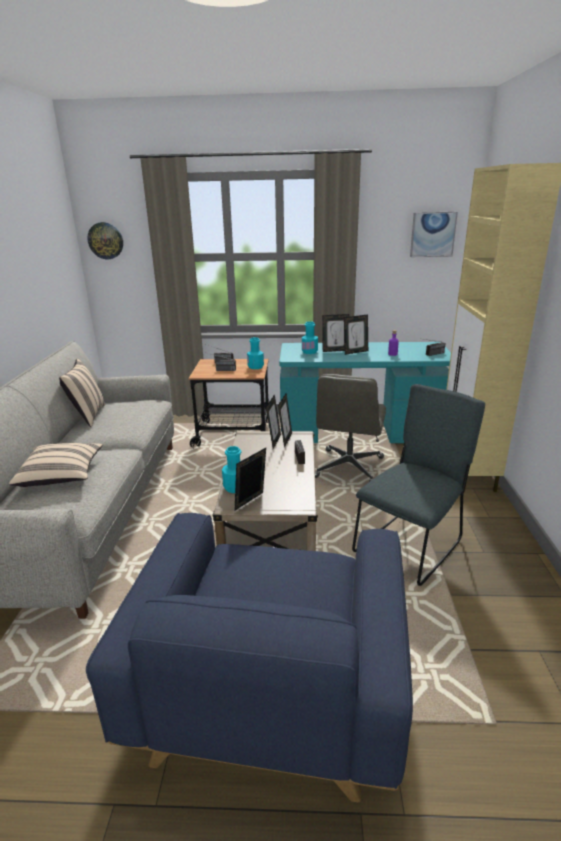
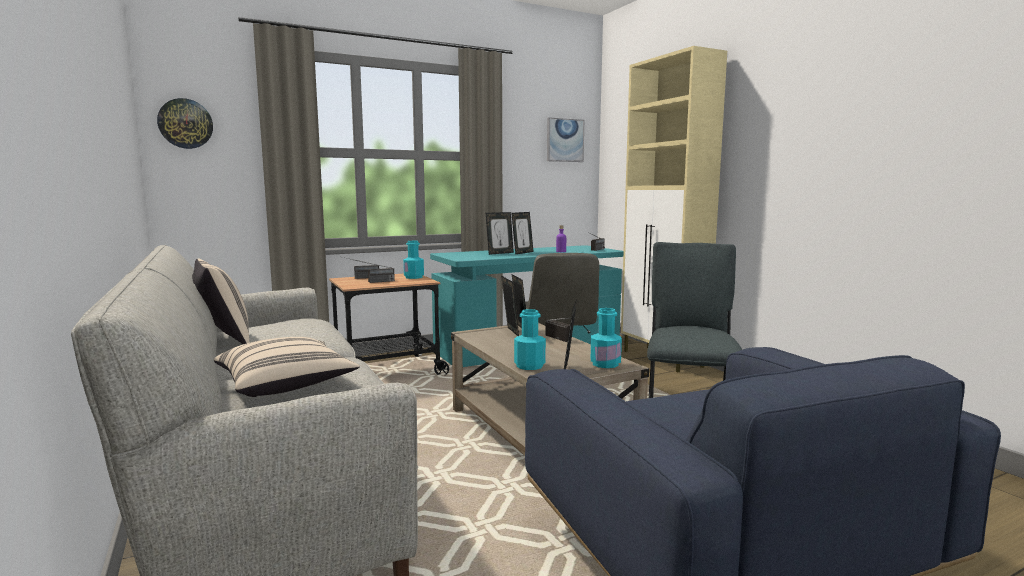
camera: 30 degrees left, 15 degrees down
turquoise bottle [302,321,318,354] -> turquoise bottle moved to [591,308,622,368]

